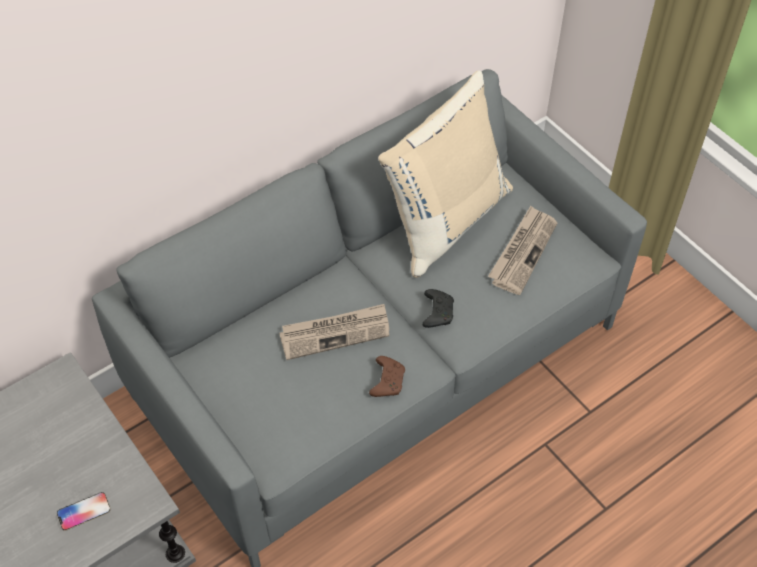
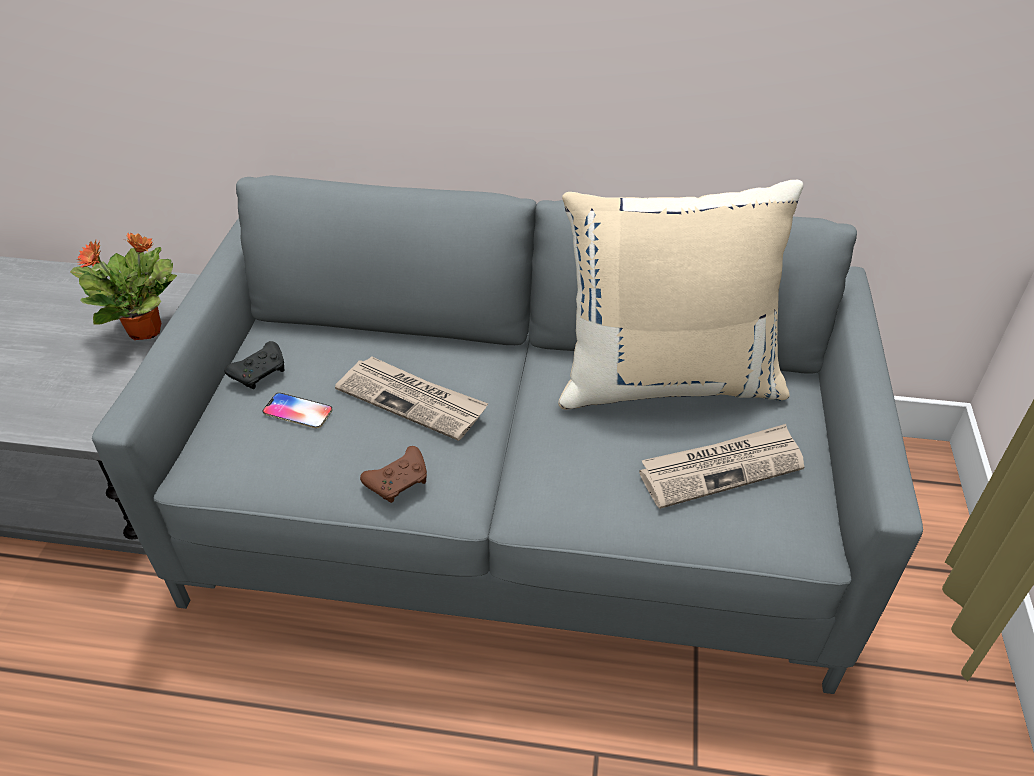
camera: 45 degrees right, 10 degrees down
phone [57,492,111,531] -> phone moved to [263,393,333,428]
black game controller [422,289,454,328] -> black game controller moved to [224,341,284,389]
none -> potted plant [70,232,177,340]

